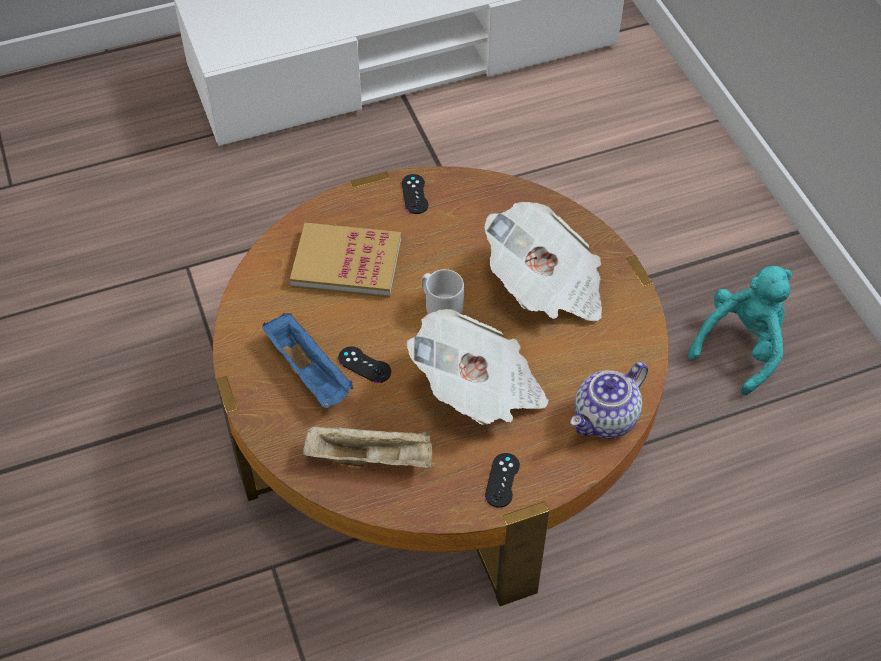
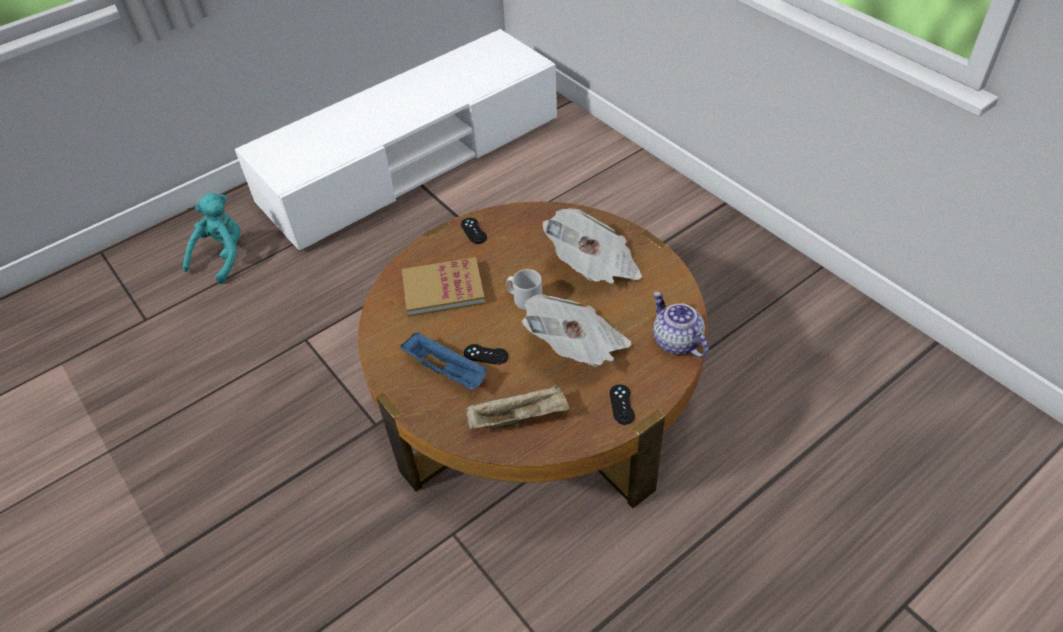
camera: 15 degrees left, 5 degrees down
teapot [570,362,648,438] -> teapot turned 120 degrees clockwise [653,292,708,358]
turquoise plush toy [688,266,792,395] -> turquoise plush toy moved to [183,193,241,284]

